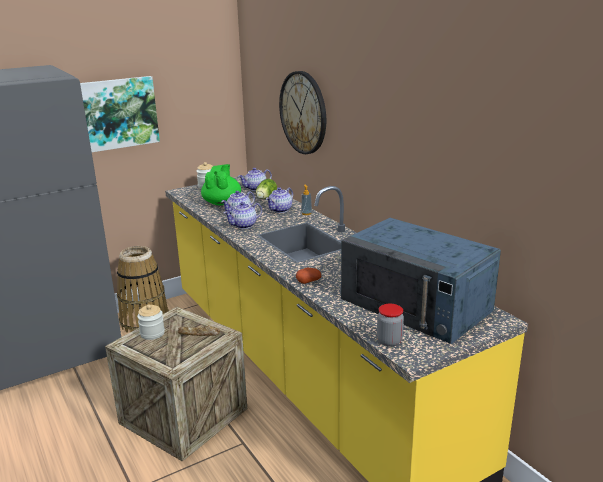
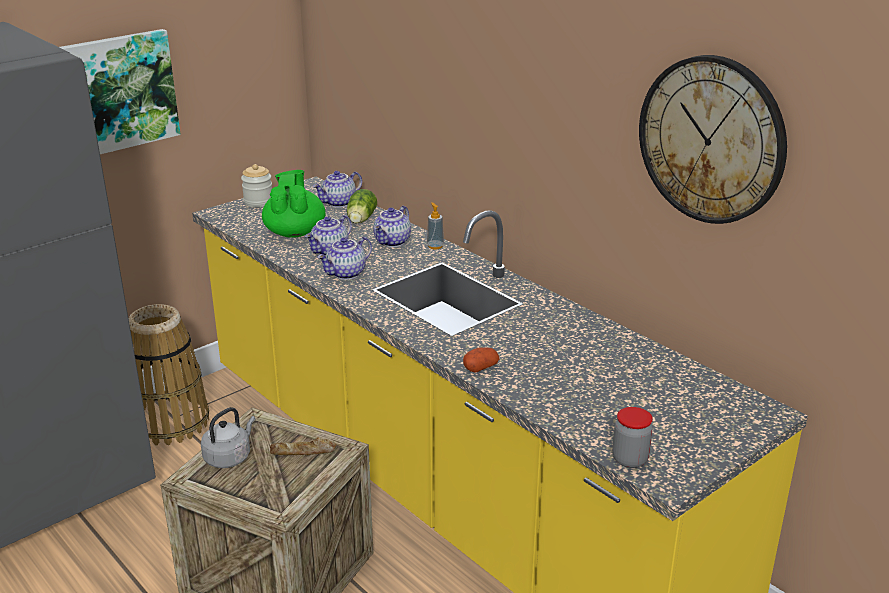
camera: 10 degrees left, 5 degrees up
jar [137,304,165,340] -> grey kettle [201,407,255,468]
wall clock [279,71,326,154] -> wall clock moved to [639,55,787,224]
blue microwave [341,218,501,344] -> none

